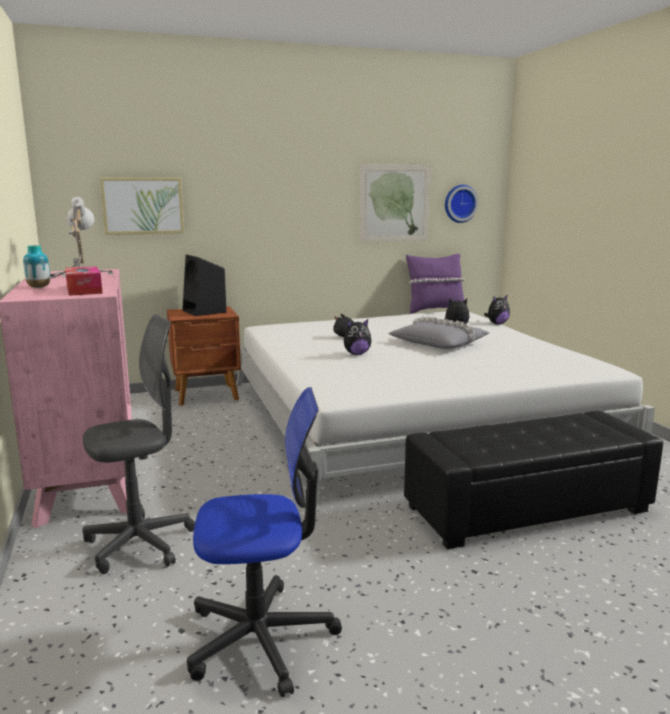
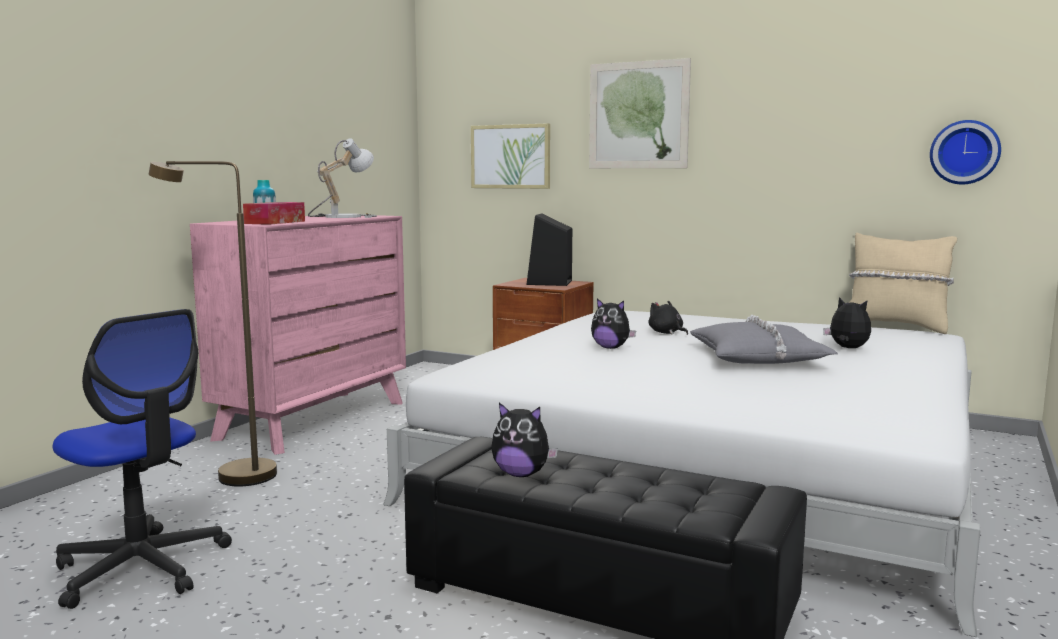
camera: 45 degrees right, 5 degrees down
grey office chair [82,314,195,574] -> brown floor lamp [149,161,277,486]
picture [360,164,431,243] -> picture moved to [589,58,691,168]
purple pillow [406,254,465,314] -> beige pillow [849,233,957,334]
plush toy [484,296,510,324] -> plush toy moved to [491,403,558,477]

